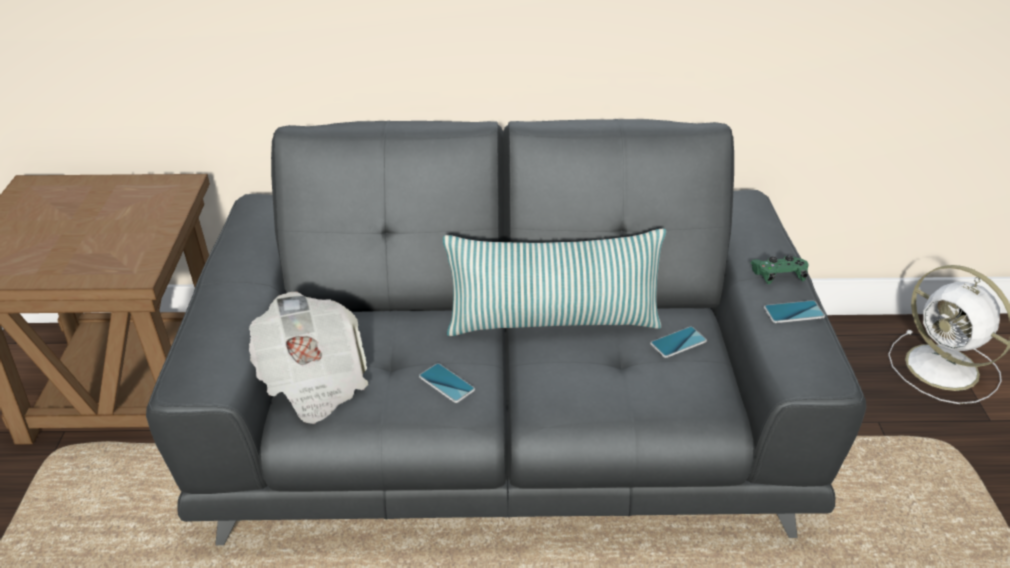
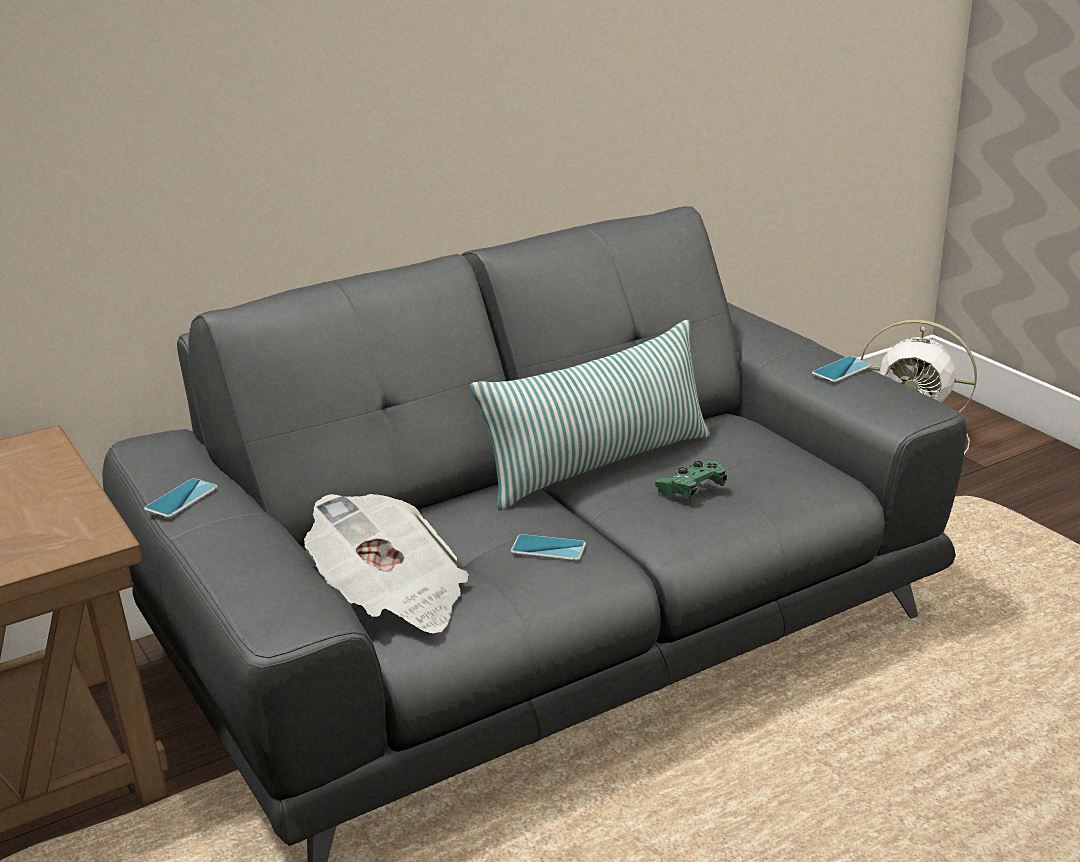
camera: 30 degrees left, 10 degrees down
phone [650,326,707,358] -> phone moved to [144,478,218,518]
green game controller [750,255,809,284] -> green game controller moved to [655,461,727,501]

